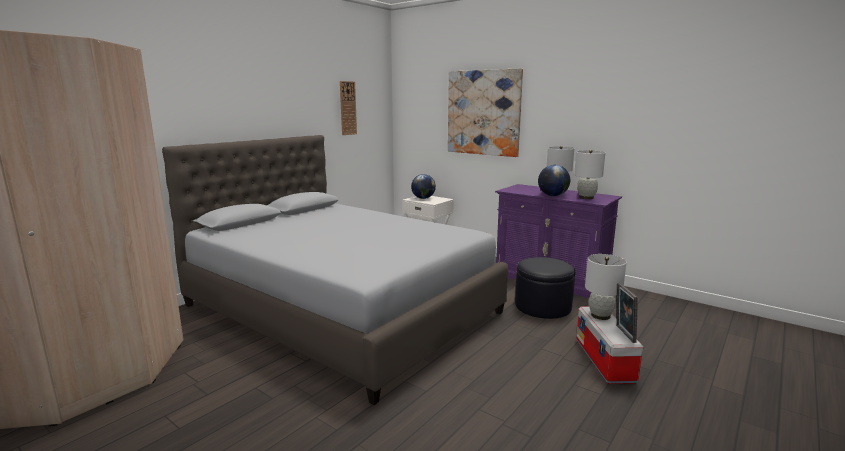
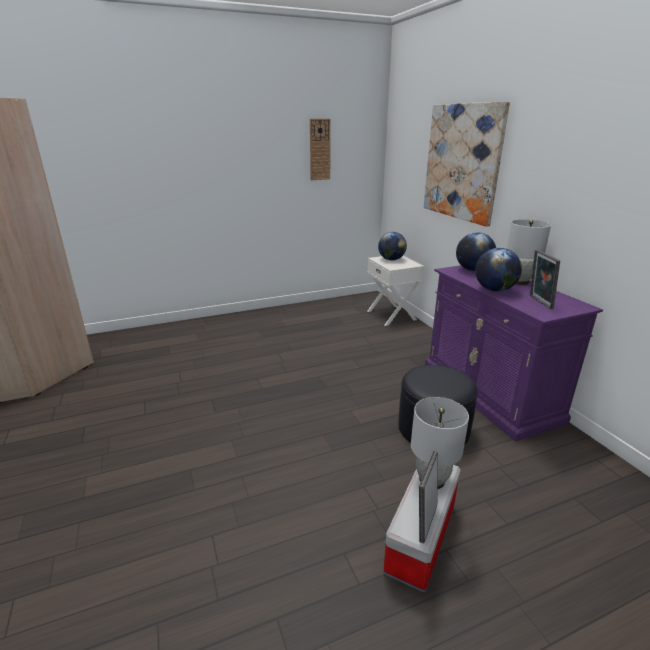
camera: 30 degrees right, 10 degrees up
grey bed [162,135,508,405] -> none
white table lamp [574,150,605,199] -> picture frame [530,250,560,309]
none -> globe [456,232,496,271]

